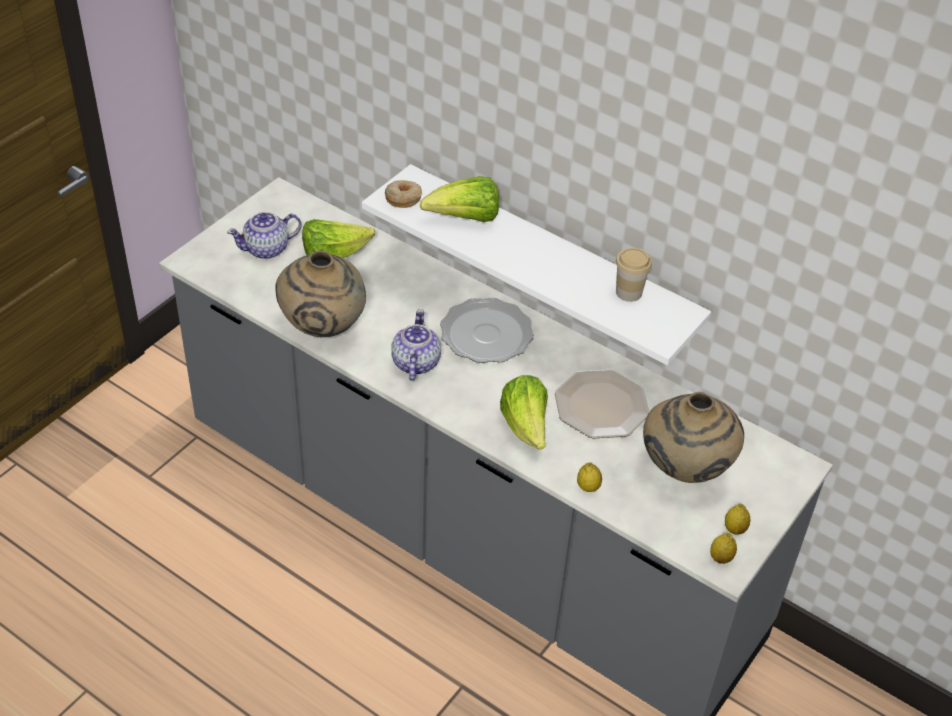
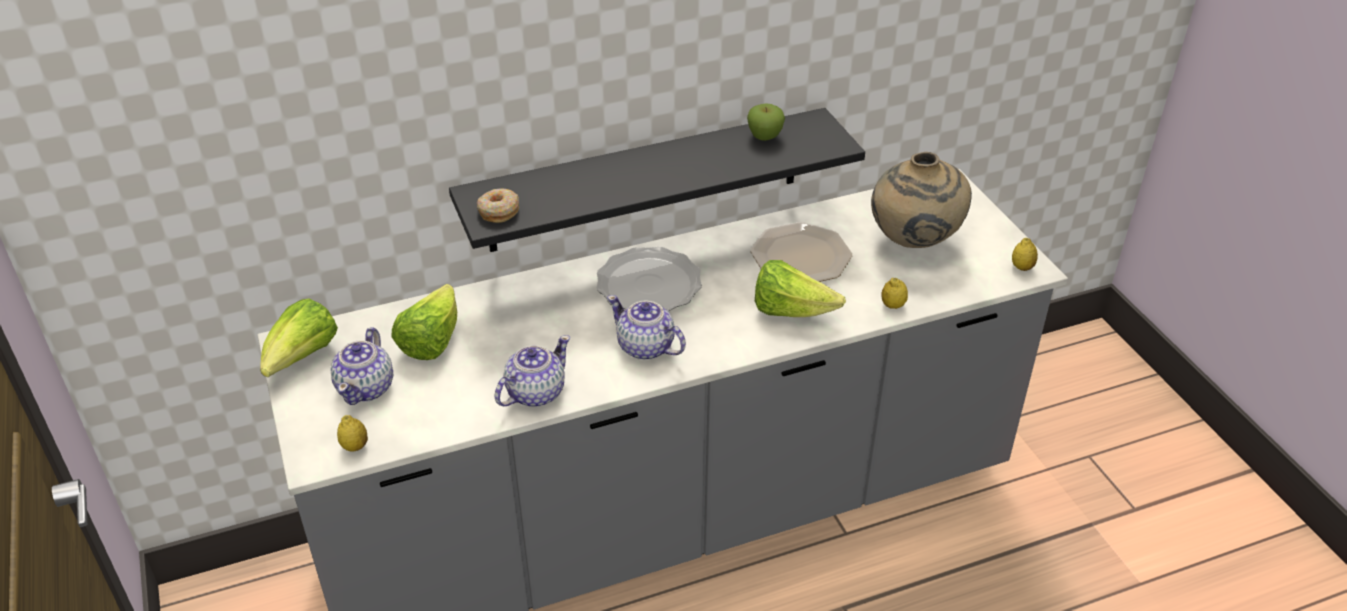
camera: 55 degrees left, 5 degrees down
beige vase [275,250,366,337] -> teapot [495,335,570,407]
white shelf [362,164,711,365] -> black shelf [449,108,865,252]
lettuce [420,176,499,222] -> lettuce moved to [260,298,338,377]
cup [616,248,652,302] -> apple [747,104,785,141]
lemon [725,503,751,535] -> lemon moved to [337,415,368,451]

